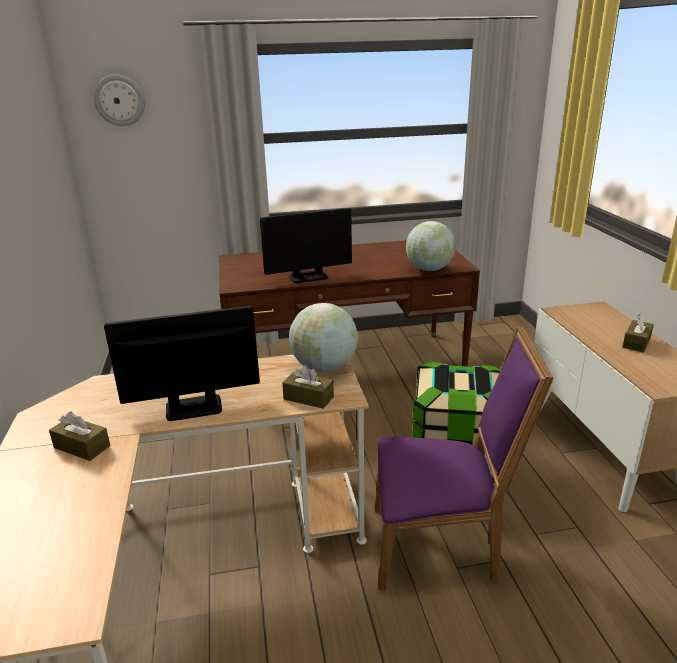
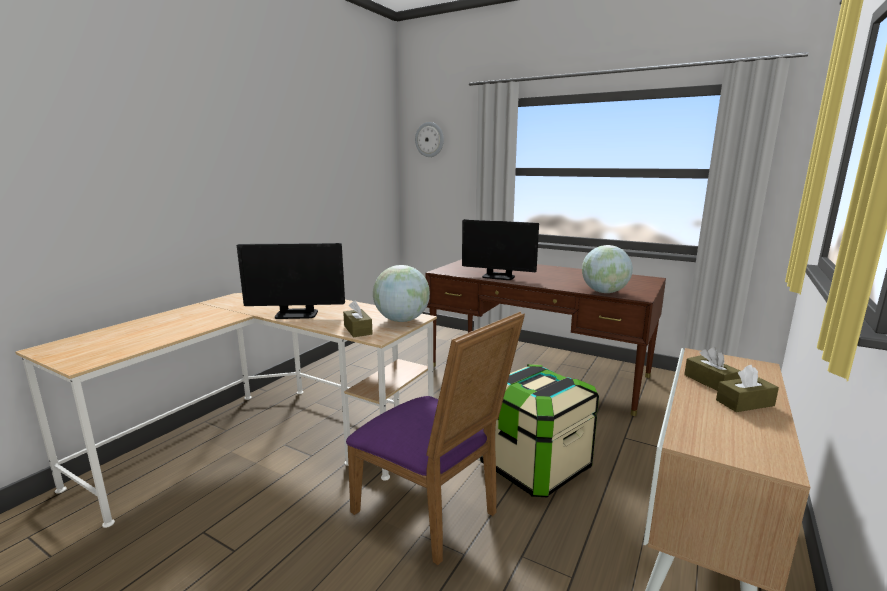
camera: 40 degrees right, 10 degrees down
brown tissue box [49,412,110,461] -> brown tissue box moved to [684,347,740,391]
monitor [104,306,260,421] -> monitor turned 150 degrees clockwise [237,243,345,319]

